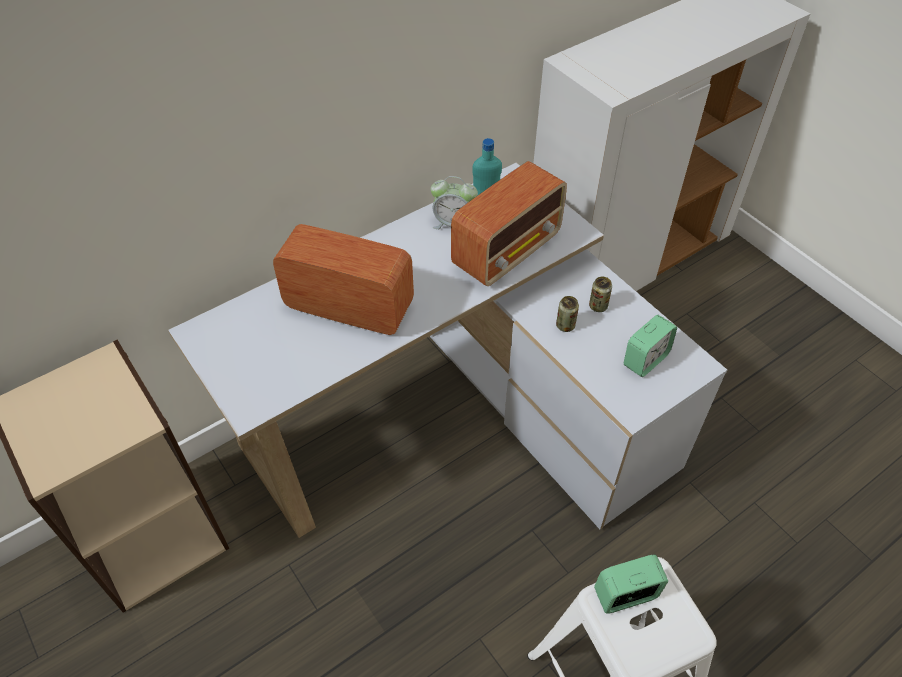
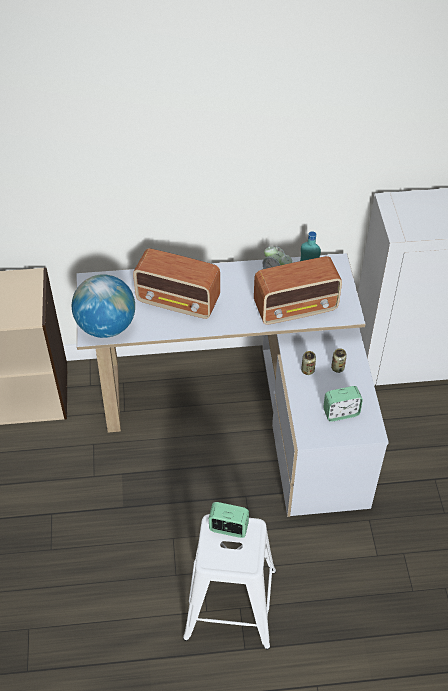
camera: 30 degrees right, 0 degrees up
radio [273,224,414,335] -> radio turned 150 degrees clockwise [133,248,220,319]
none -> globe [72,274,135,338]

